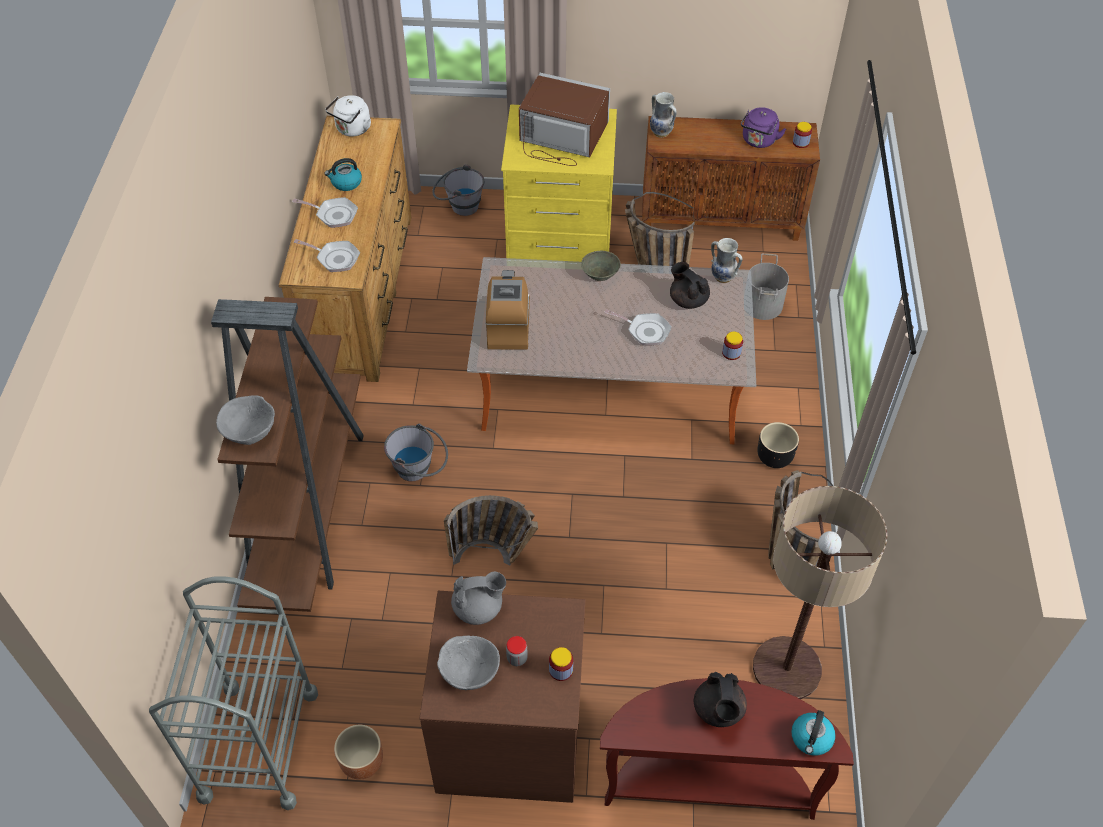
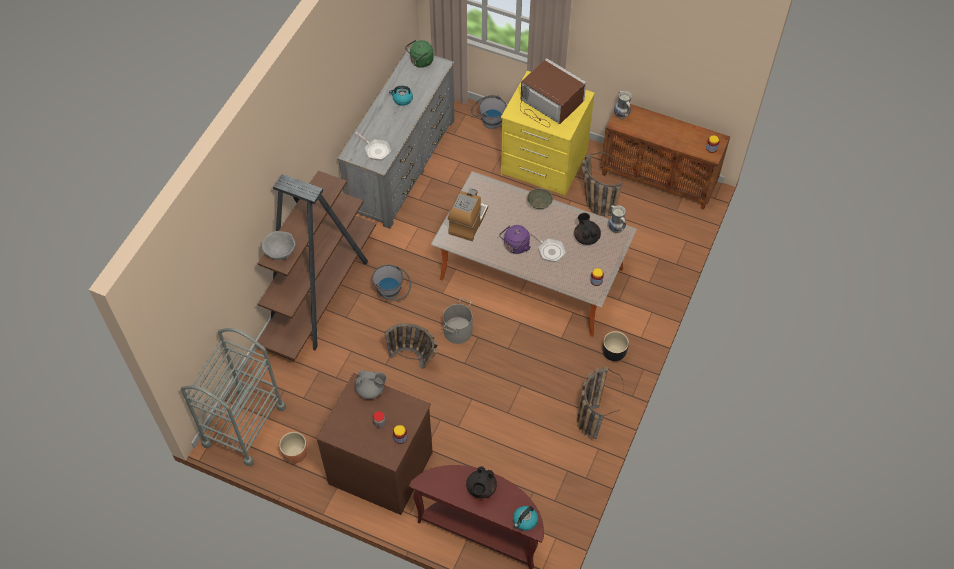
camera: 20 degrees right, 5 degrees up
brown dresser [279,116,411,382] -> grey dresser [337,47,454,229]
frying pan [292,197,358,228] -> none
white kettle [325,95,371,137] -> green kettle [405,40,434,68]
grey bowl [437,636,500,690] -> none
purple kettle [741,107,786,148] -> purple kettle moved to [499,225,530,254]
grey bucket [750,253,789,320] -> grey bucket moved to [443,298,472,344]
floor lamp [753,486,887,699] -> none

